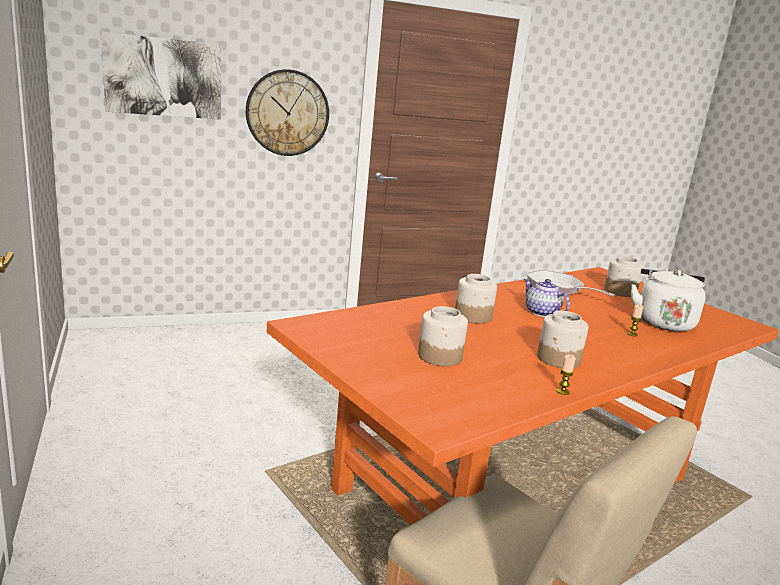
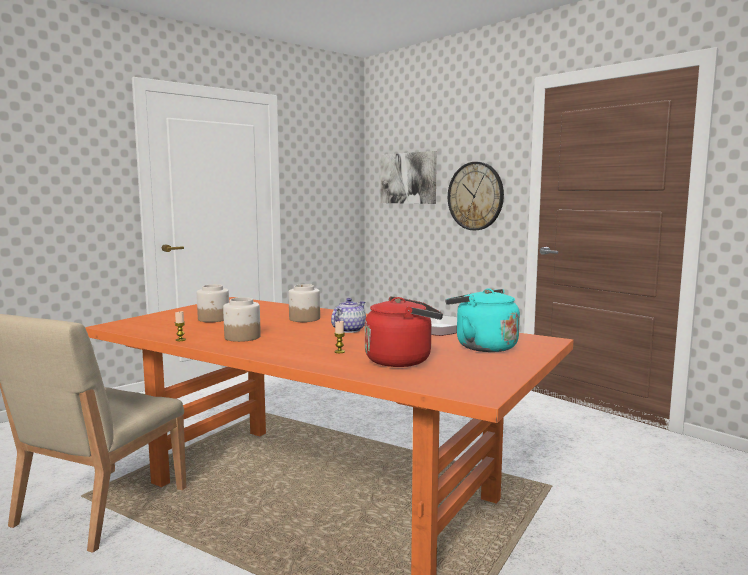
camera: 70 degrees right, 10 degrees down
jar [604,256,643,297] -> turquoise kettle [445,288,520,352]
white kettle [631,268,706,332] -> red kettle [365,296,443,367]

